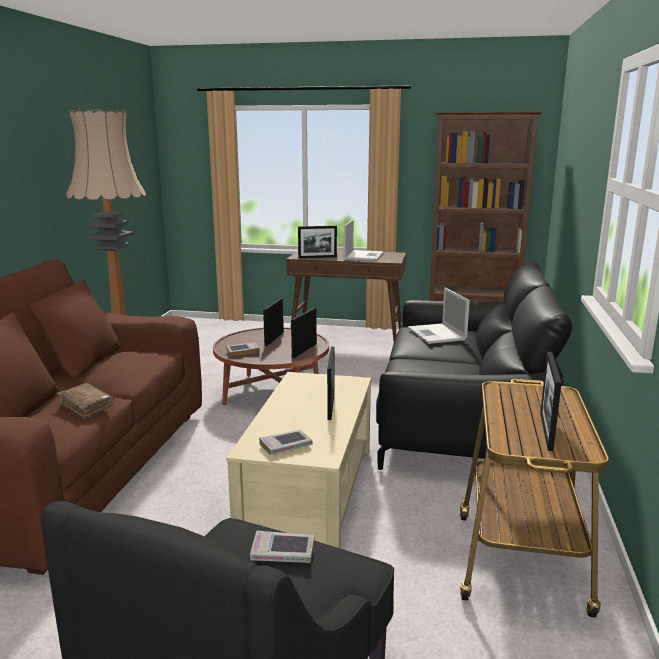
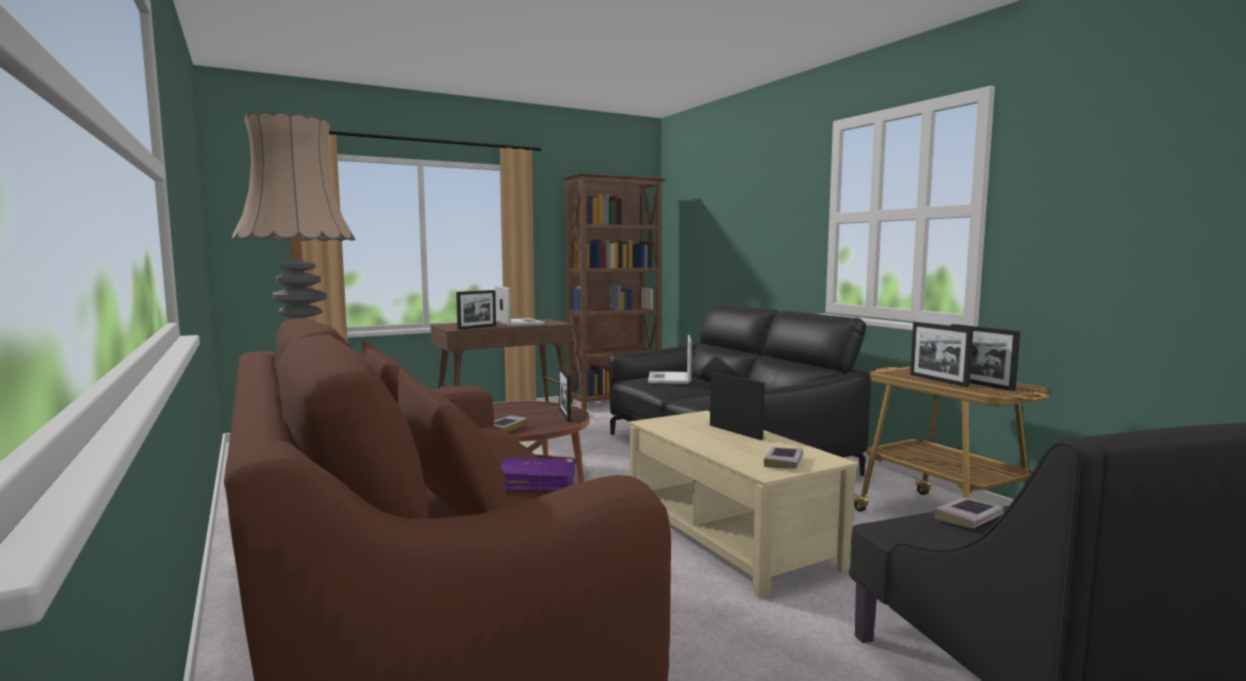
camera: 40 degrees left, 10 degrees down
brown book [57,383,115,420] -> purple book [500,457,575,492]
picture frame [263,298,284,346] -> picture frame moved to [910,322,973,387]
laptop [408,287,470,344] -> laptop turned 60 degrees clockwise [648,335,692,384]

